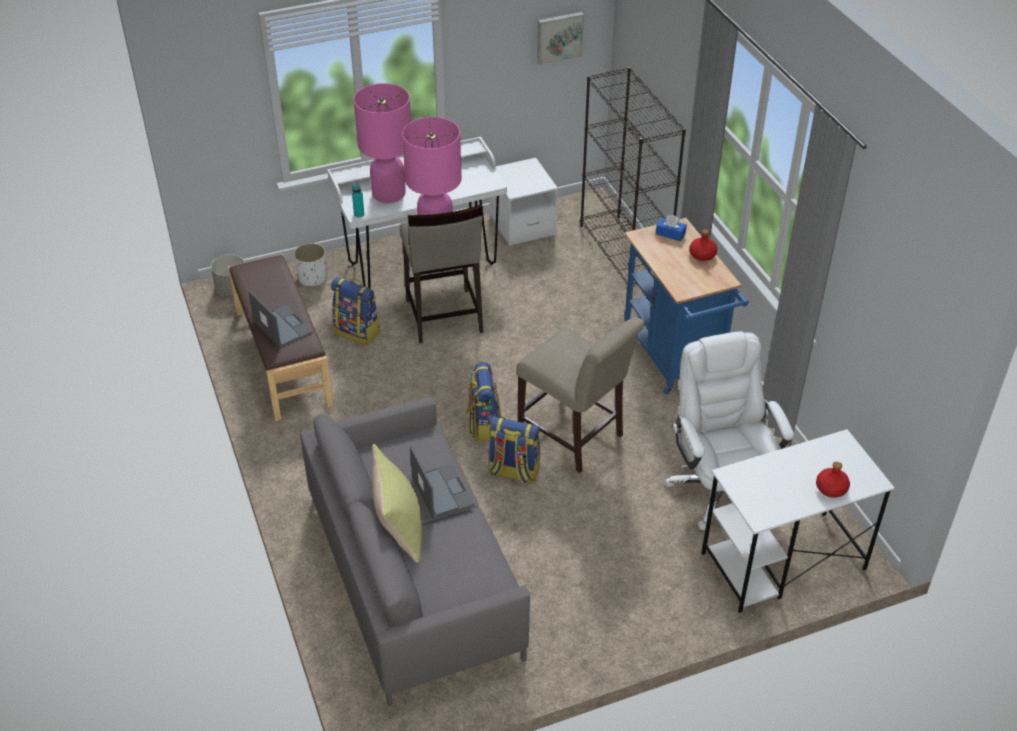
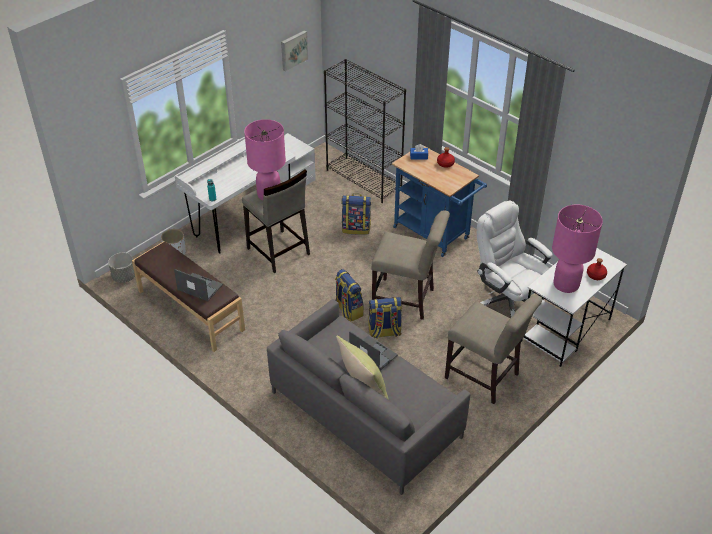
camera: 25 degrees left, 0 degrees up
backpack [331,277,380,345] -> backpack moved to [342,193,371,235]
pink table lamp [353,83,411,203] -> pink table lamp moved to [552,205,603,293]
none -> beige chair [445,295,542,404]

